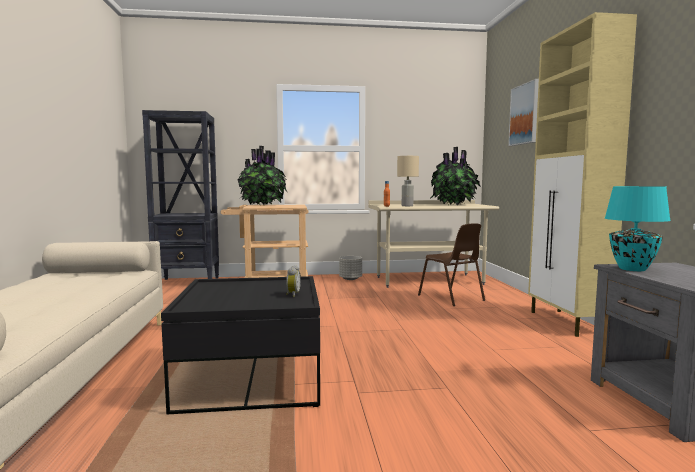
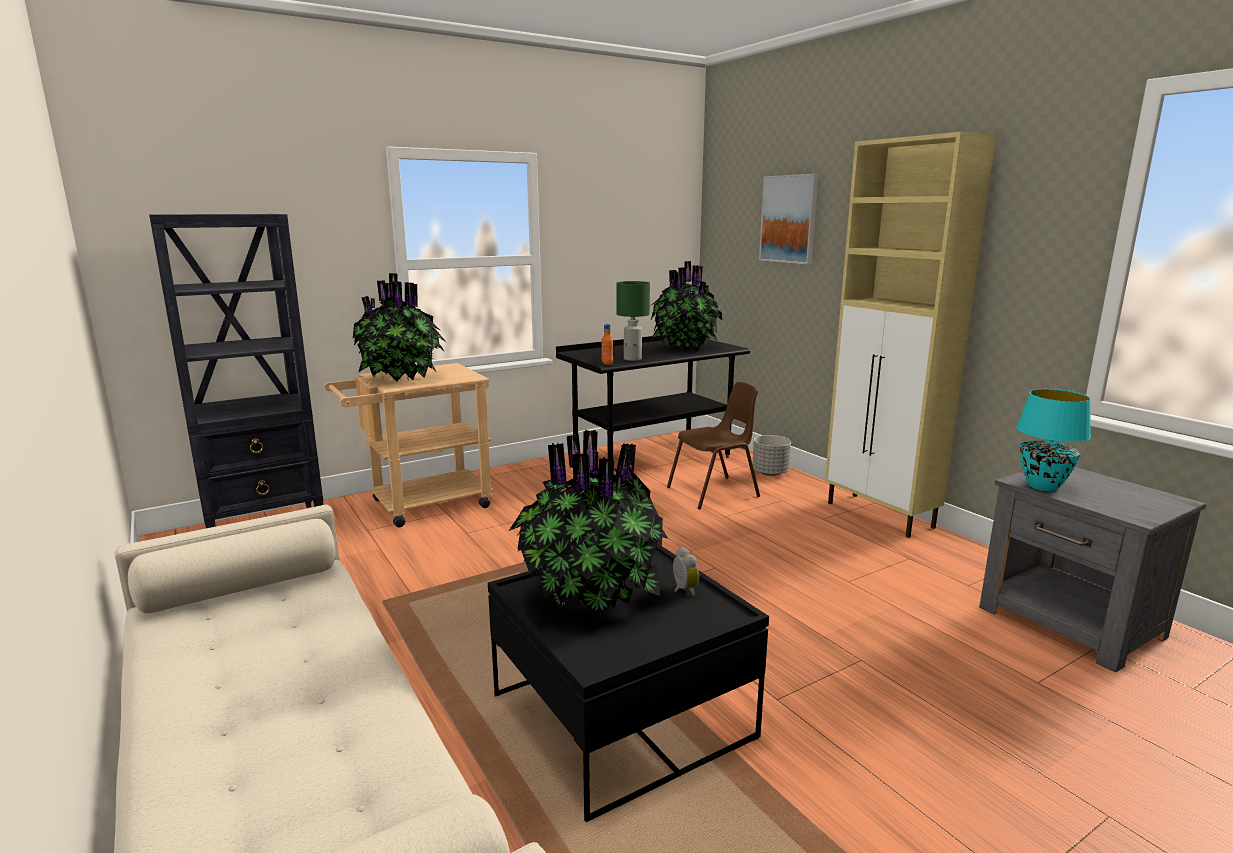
camera: 25 degrees left, 10 degrees up
grey planter [339,256,362,280] -> grey planter moved to [752,435,791,476]
beige desk [369,200,499,288] -> black desk [556,335,750,459]
beige table lamp [397,156,419,206] -> green table lamp [617,281,650,361]
brown chair [418,223,485,306] -> brown chair turned 60 degrees counterclockwise [667,382,760,509]
none -> potted plant [509,429,668,619]

